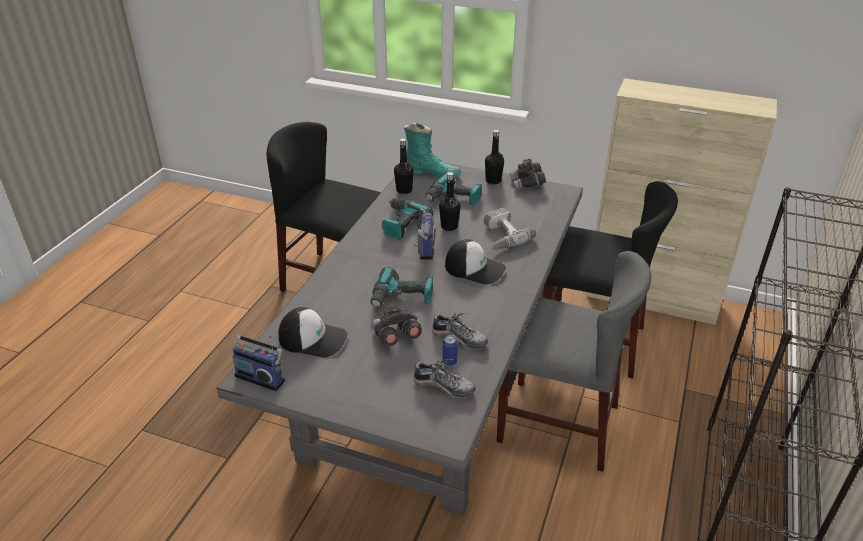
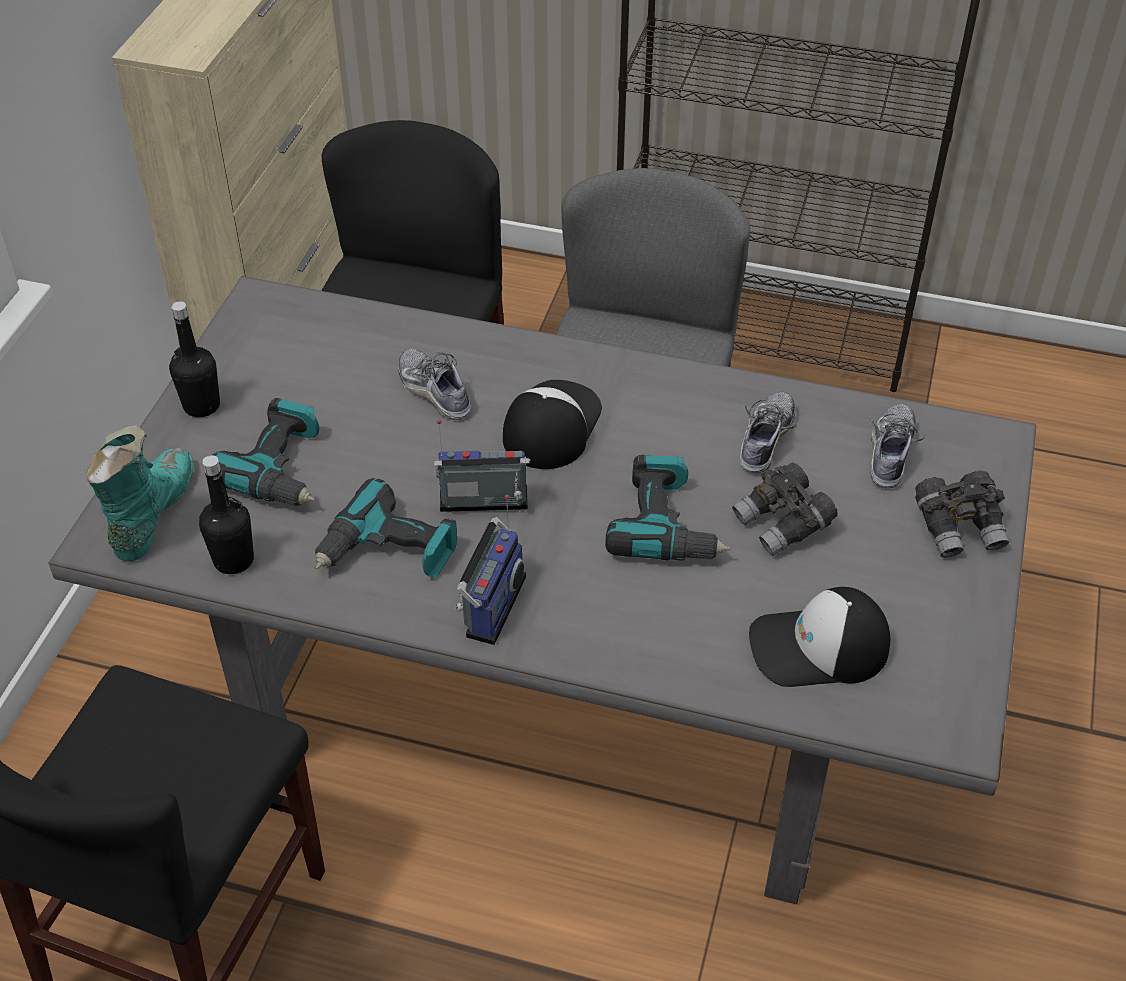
camera: 95 degrees left, 10 degrees up
radio [232,335,285,391] -> radio moved to [455,495,526,645]
cap [278,307,348,358] -> cap turned 105 degrees counterclockwise [749,587,890,687]
black bottle [439,172,460,231] -> none
can [443,335,458,366] -> none
power drill [484,208,536,249] -> shoe [398,348,471,420]
grey binoculars [510,159,546,190] -> grey binoculars moved to [915,470,1009,558]

